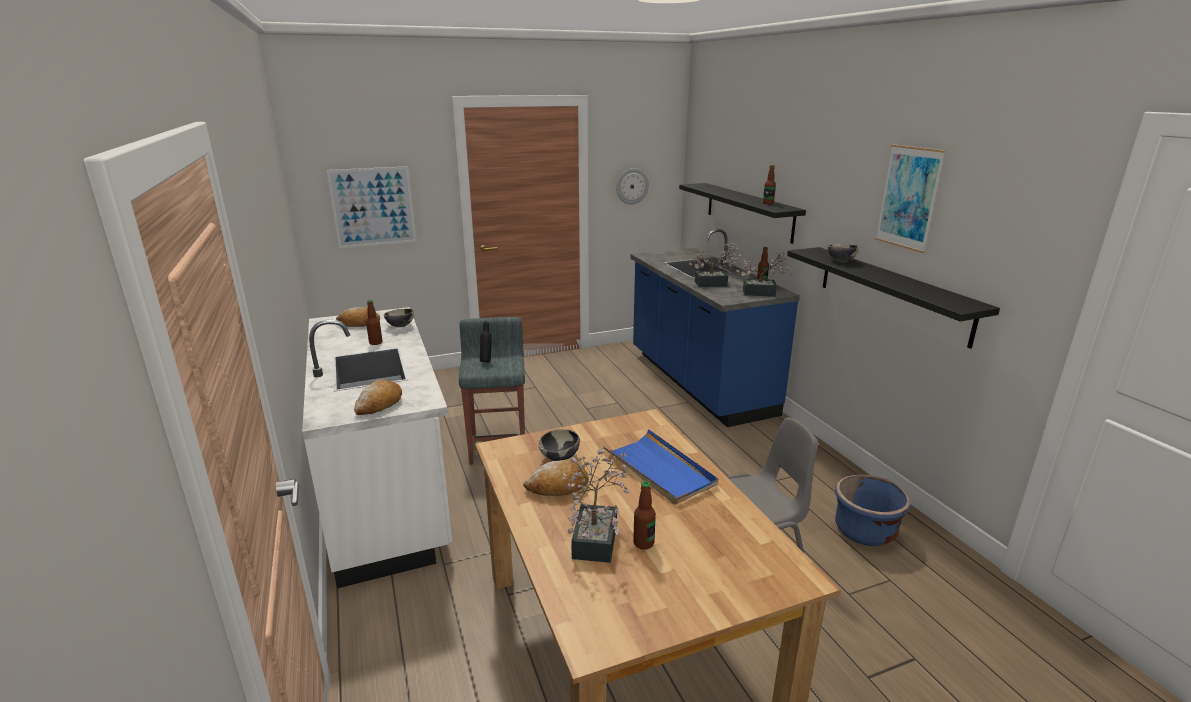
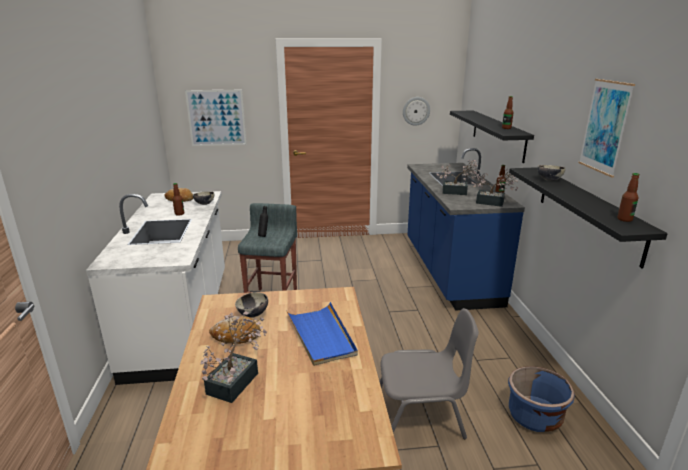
camera: 15 degrees right, 0 degrees up
bread [354,380,402,415] -> none
bottle [633,481,656,550] -> bottle moved to [617,173,640,222]

